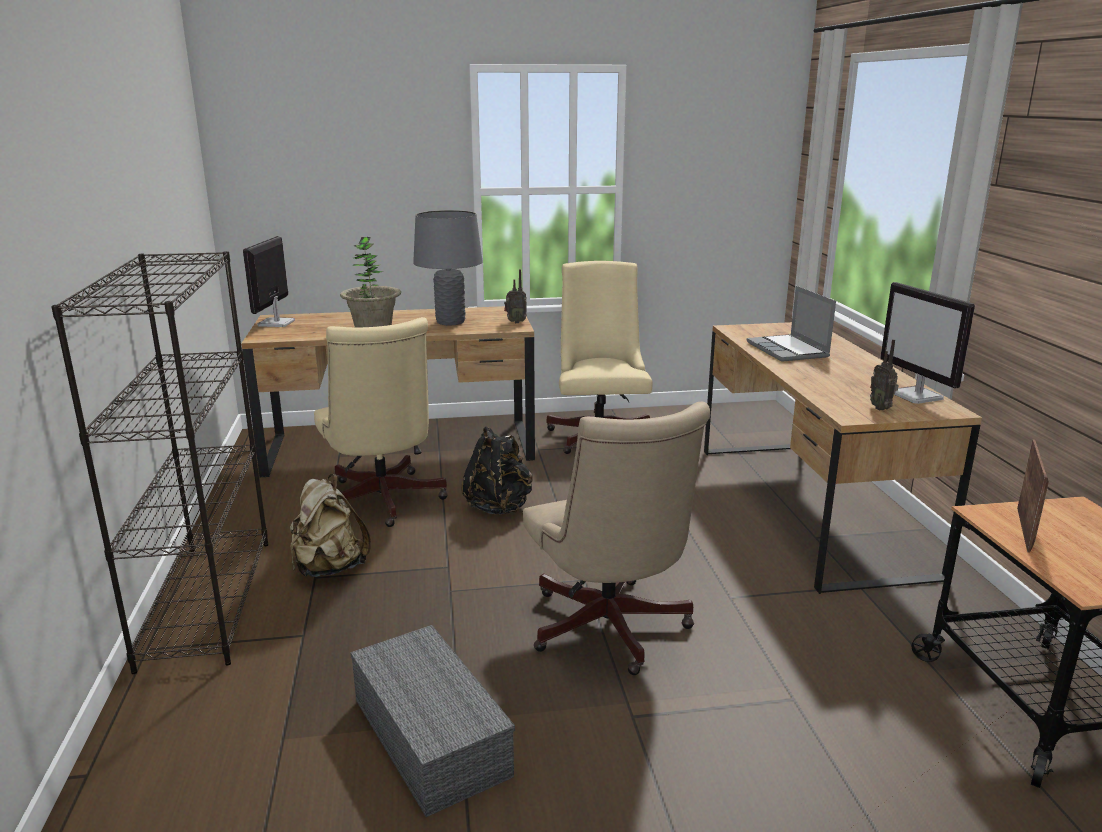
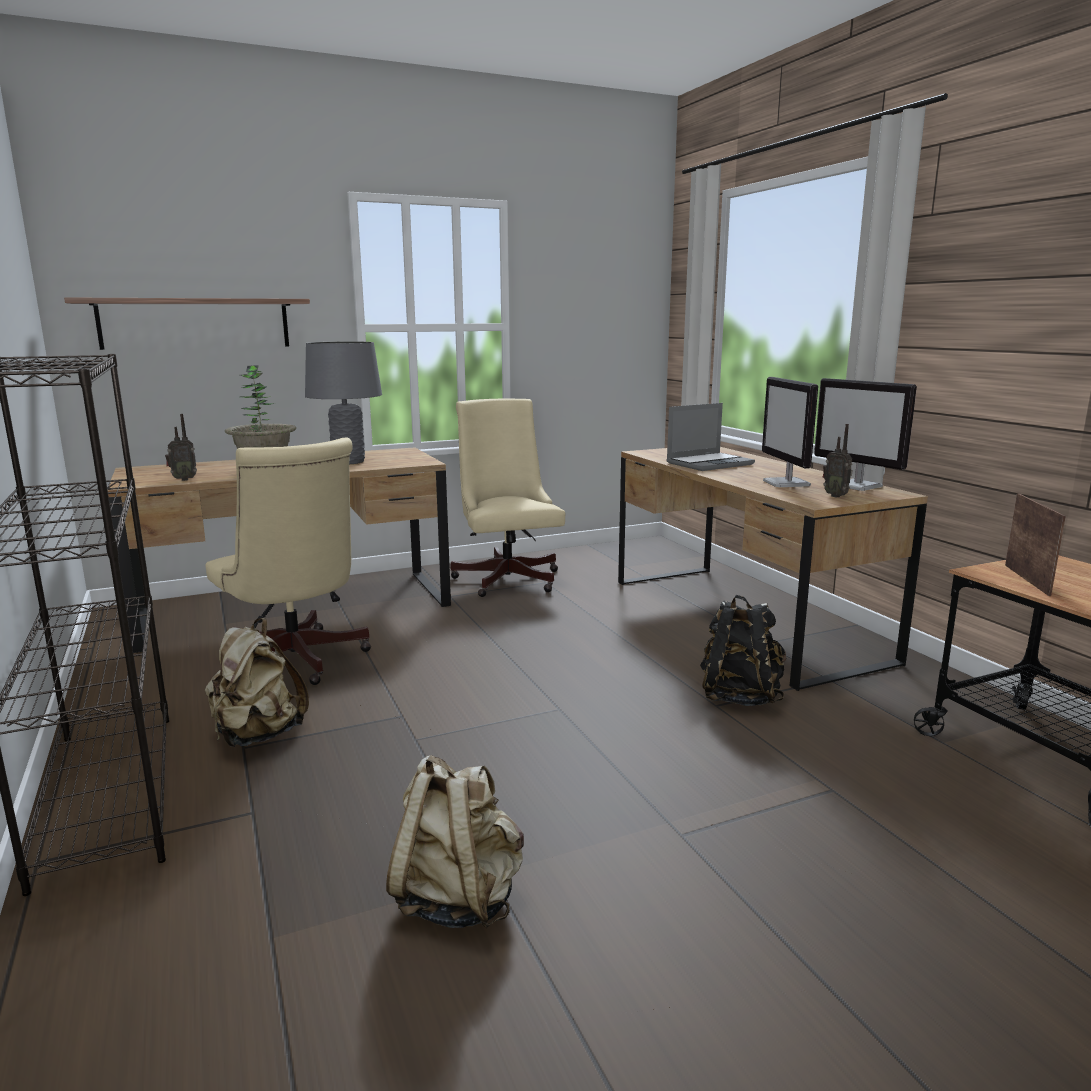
camera: 15 degrees left, 5 degrees down
monitor [243,236,295,327] -> monitor moved to [762,377,818,487]
grey storage box [350,625,515,817] -> beige backpack [386,755,524,928]
black backpack [461,427,533,514] -> black backpack moved to [700,595,787,706]
radio [504,269,527,323] -> radio moved to [165,414,197,481]
beige office chair [523,402,710,675] -> none
laptop [747,286,836,362] -> laptop turned 90 degrees counterclockwise [666,403,755,471]
none -> shelf [64,297,310,350]

